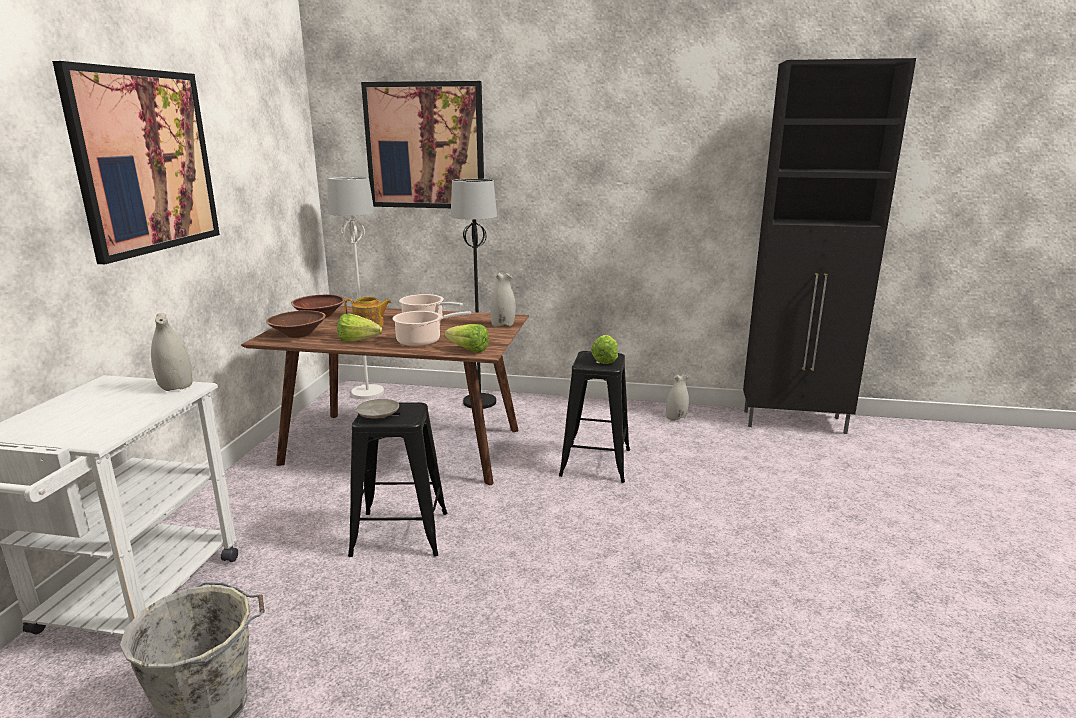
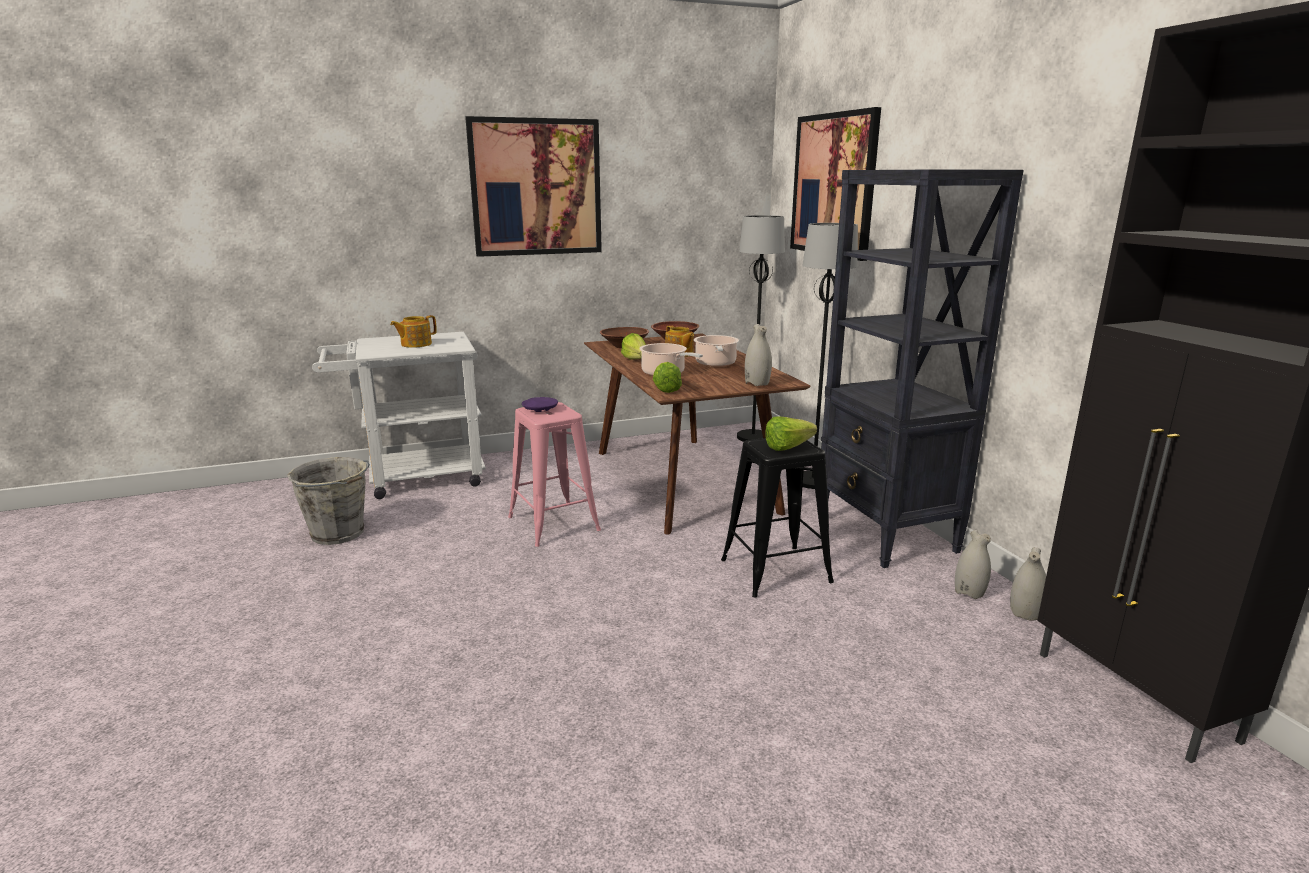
camera: 60 degrees right, 0 degrees up
white vase [151,313,193,391] -> white vase moved to [1010,547,1046,621]
white floor lamp [328,177,384,399] -> black floor lamp [737,215,785,442]
black stool [348,402,447,557] -> pink stool [508,402,601,547]
beige plate [356,399,399,419] -> purple plate [522,397,558,412]
none -> teapot [390,315,437,348]
none -> black bookcase [817,170,1024,568]

